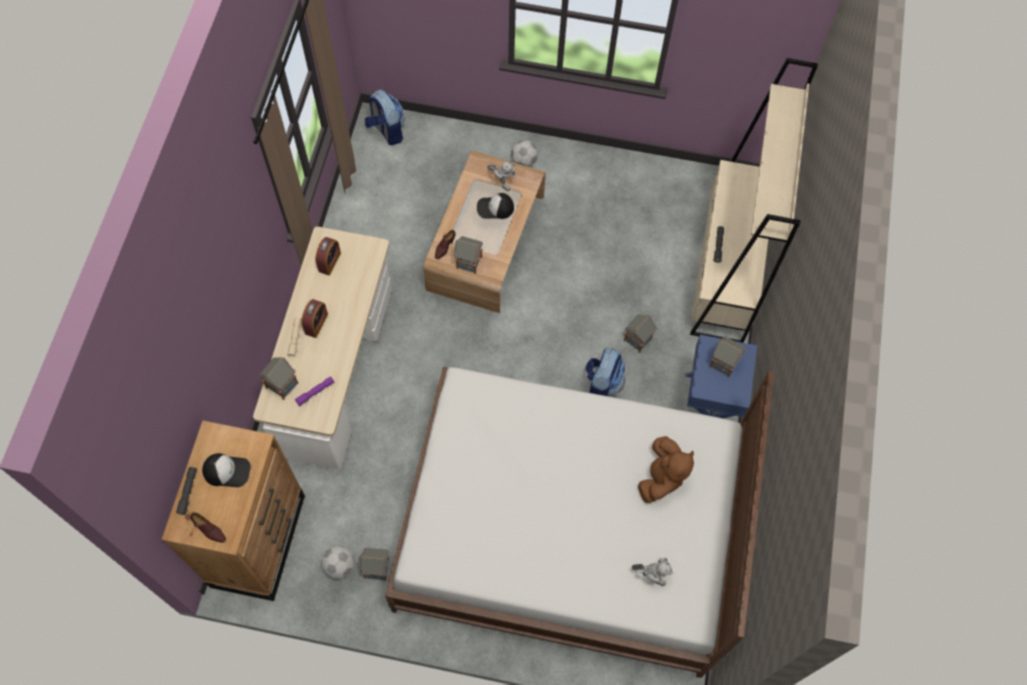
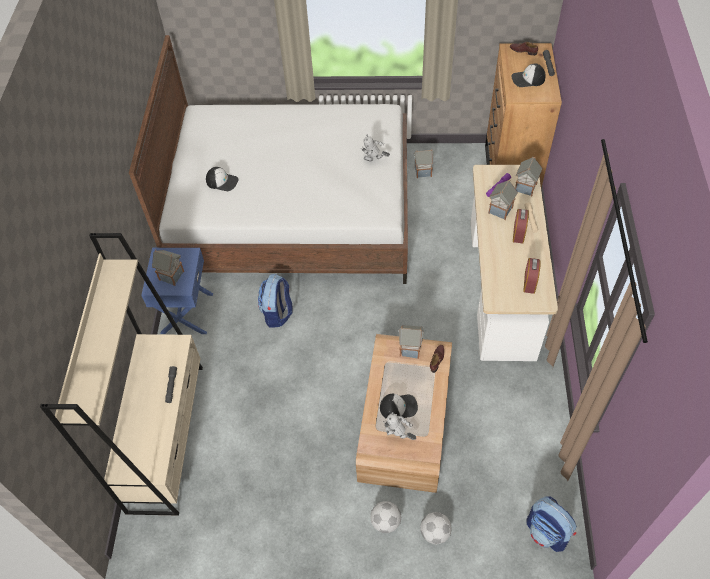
camera: 175 degrees right, 10 degrees down
football [321,546,354,579] -> football moved to [420,512,451,545]
toy house [624,314,657,353] -> toy house moved to [488,180,518,220]
toy robot [632,558,674,586] -> toy robot moved to [361,134,390,162]
brown plush toy [638,436,694,503] -> cap [206,167,239,191]

